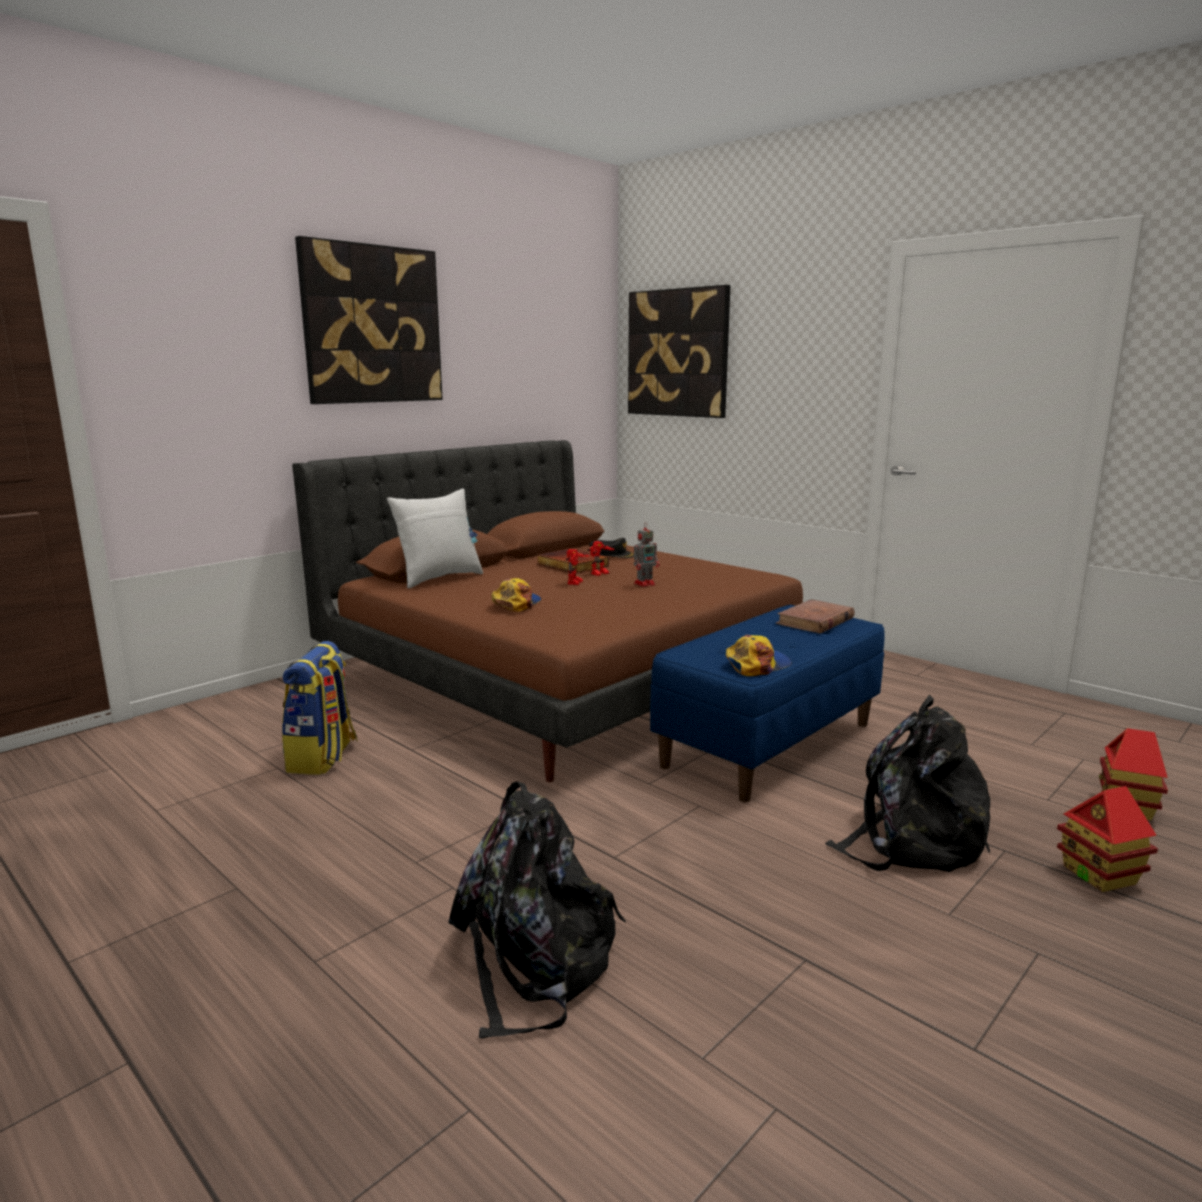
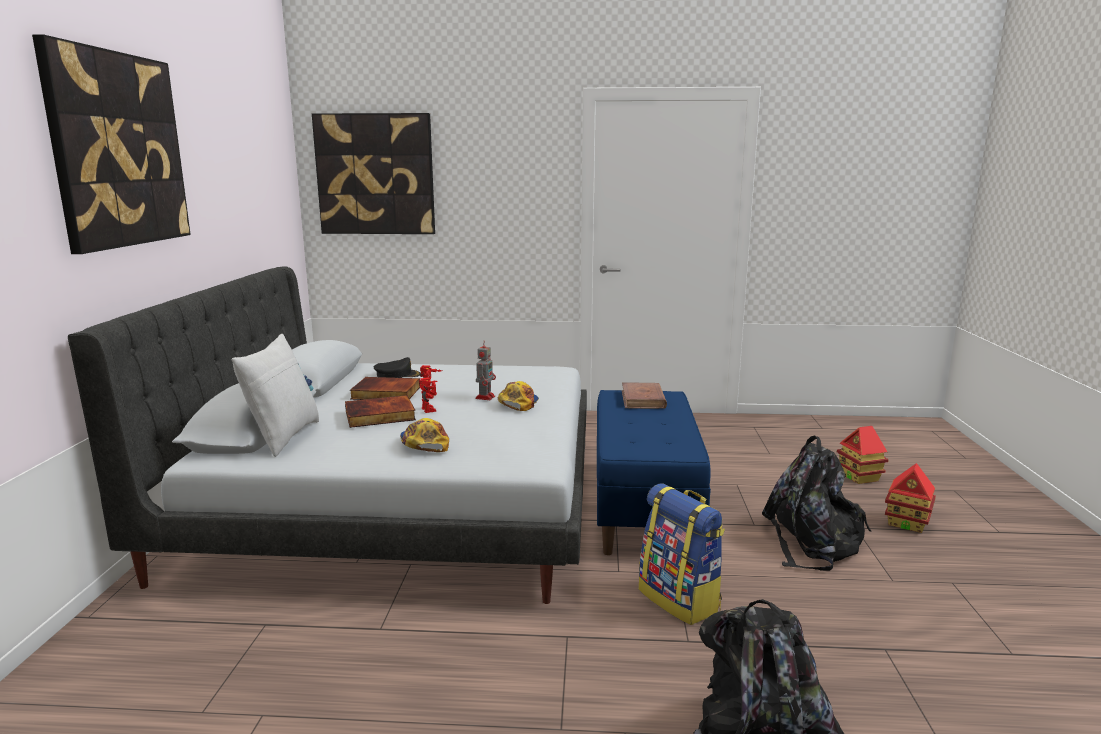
camera: 40 degrees left, 0 degrees up
backpack [282,641,358,775] -> backpack moved to [639,484,725,625]
brown bed [292,440,803,782] -> grey bed [68,266,587,604]
cap [726,635,792,676] -> cap moved to [498,381,539,411]
none -> book [345,395,416,428]

